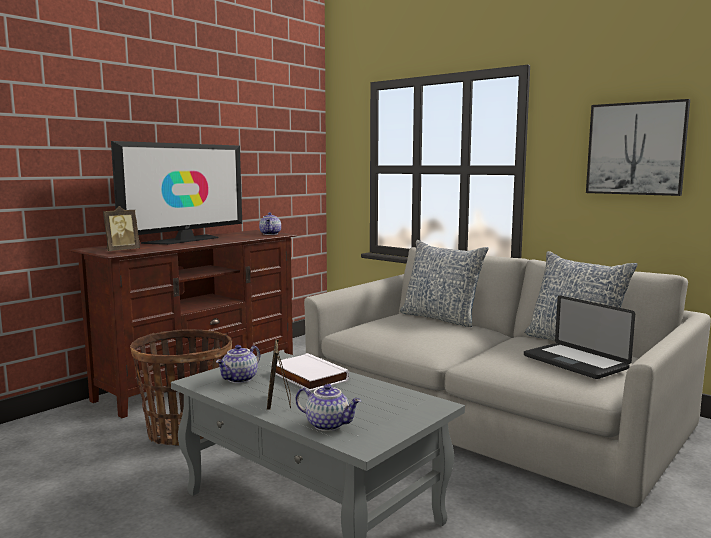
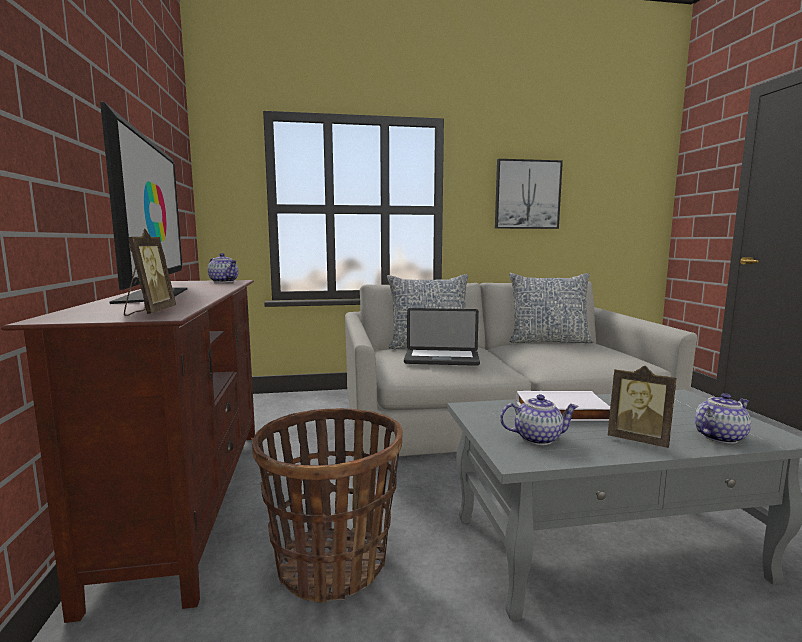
camera: 50 degrees left, 0 degrees up
teapot [216,345,260,383] -> teapot turned 75 degrees counterclockwise [500,394,579,445]
laptop [524,295,635,379] -> laptop moved to [404,308,480,366]

